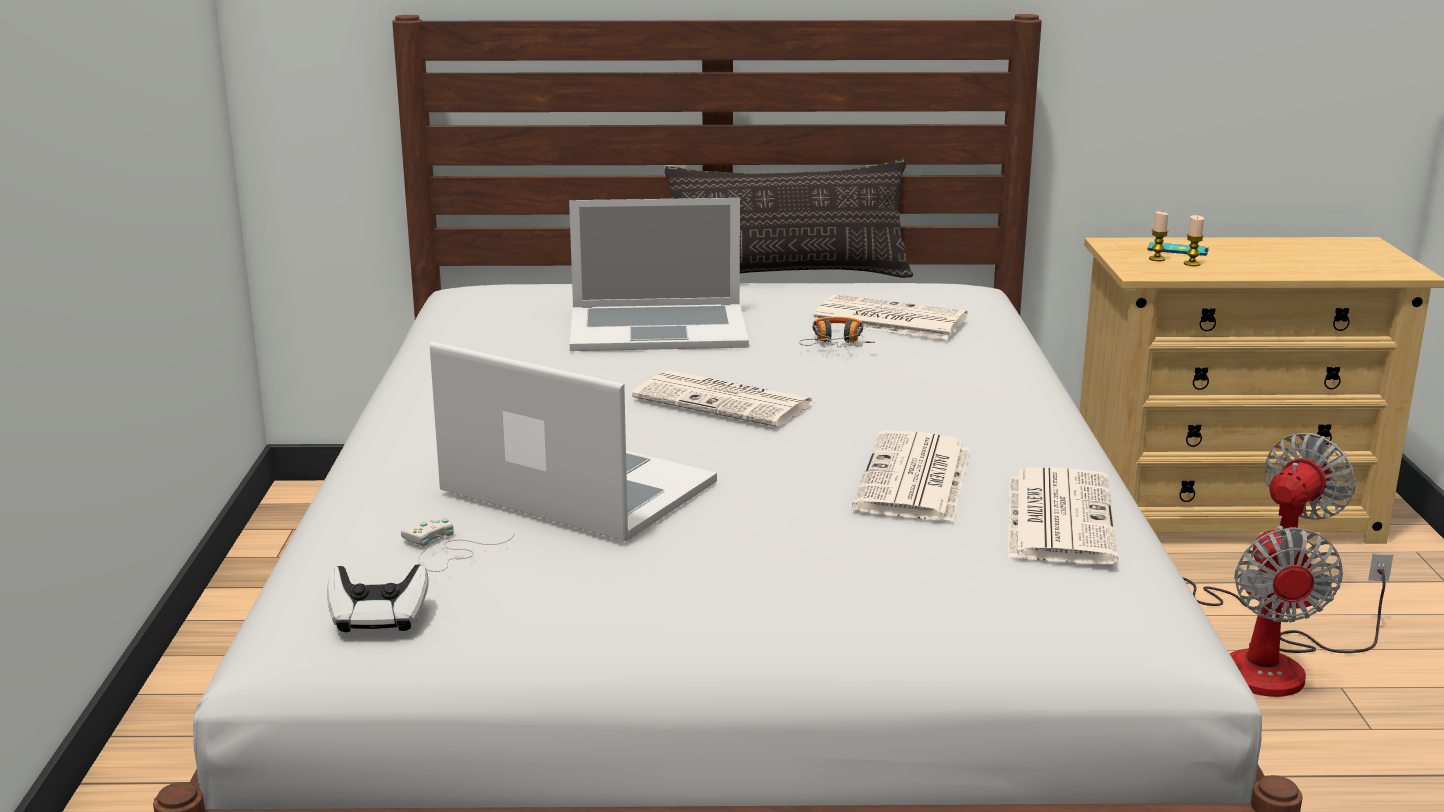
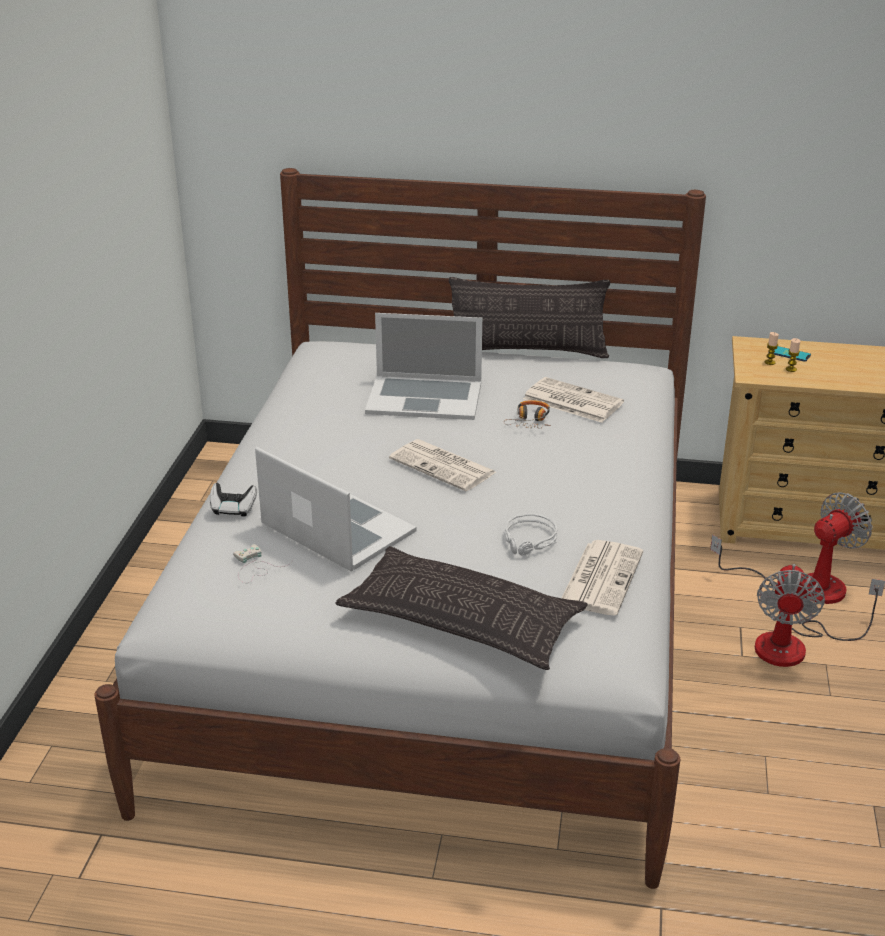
camera: 10 degrees right, 10 degrees up
game controller [327,564,429,632] -> game controller moved to [210,483,257,517]
newspaper [852,430,970,522] -> grey headphones [505,514,557,556]
none -> pillow [335,546,587,670]

